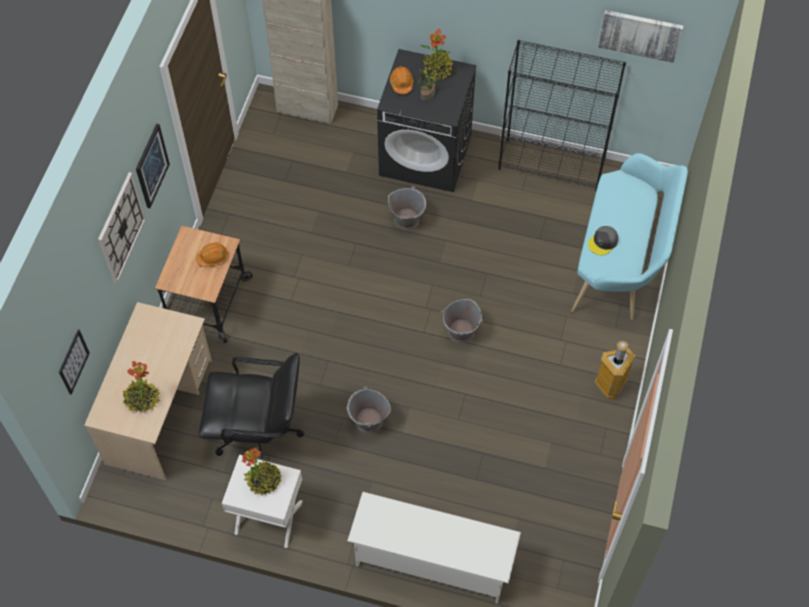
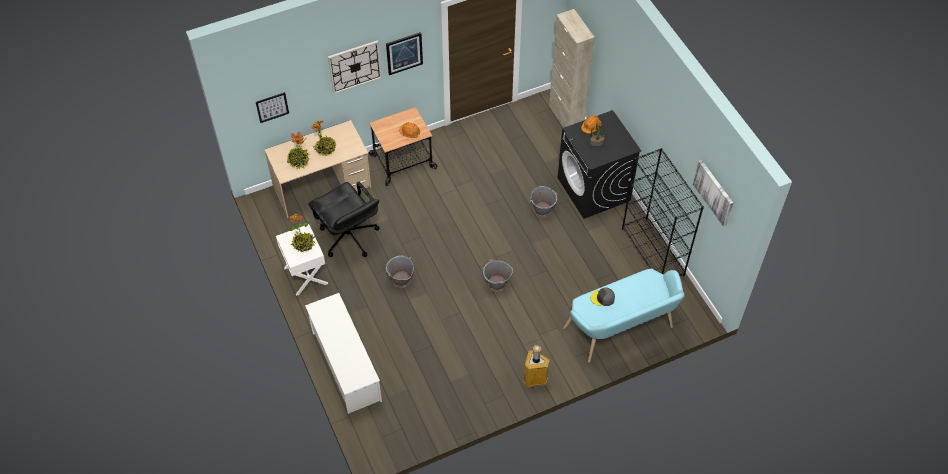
camera: 50 degrees right, 5 degrees down
potted plant [421,28,453,80] -> potted plant moved to [312,121,336,156]

